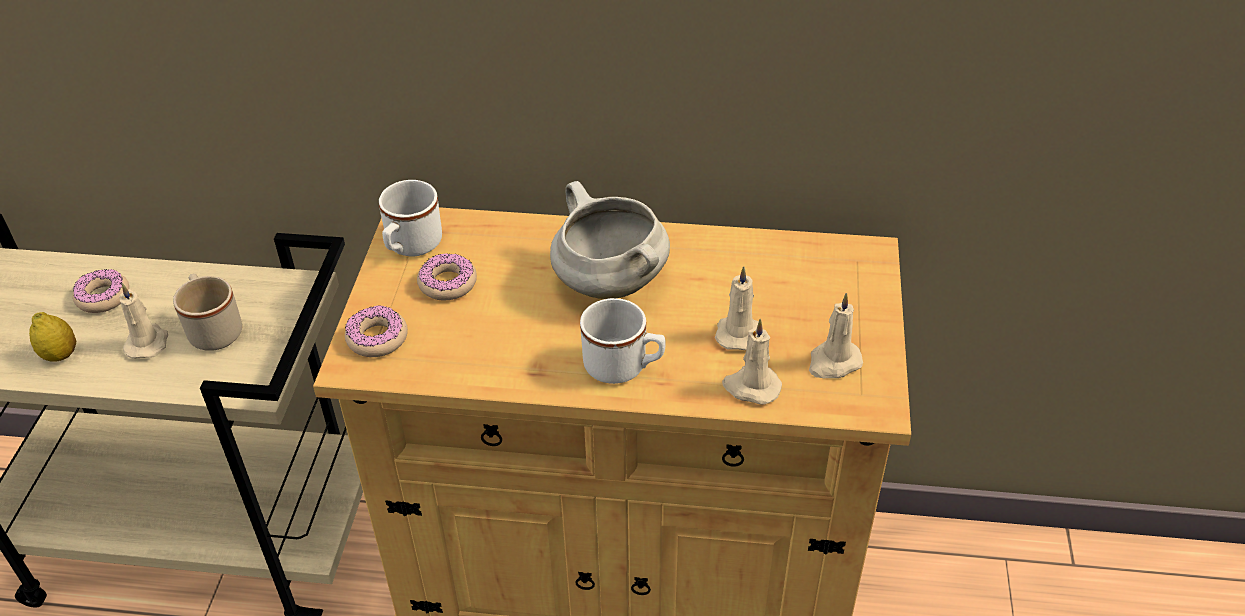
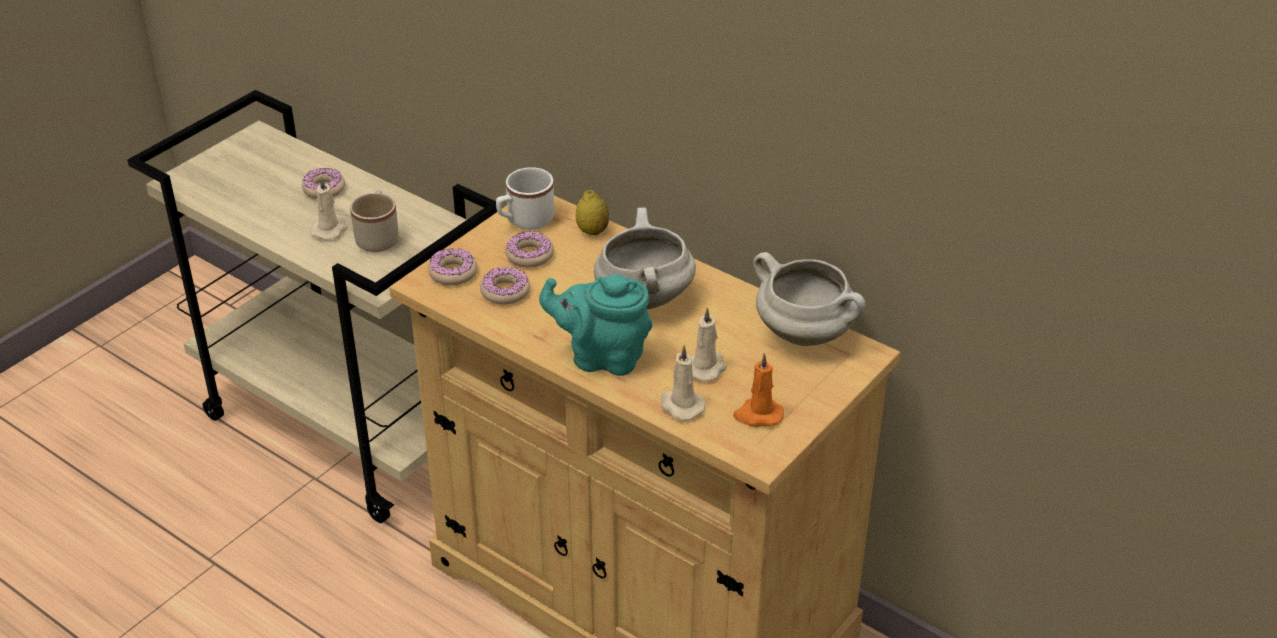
camera: 30 degrees right, 5 degrees down
lemon [29,312,76,362] -> lemon moved to [576,190,609,235]
white mug [580,298,666,384] -> turquoise teapot [539,274,652,376]
beige candle [809,293,863,378] -> orange candle [733,353,784,427]
none -> donut [480,267,530,305]
none -> white cooking pot [753,252,866,346]

